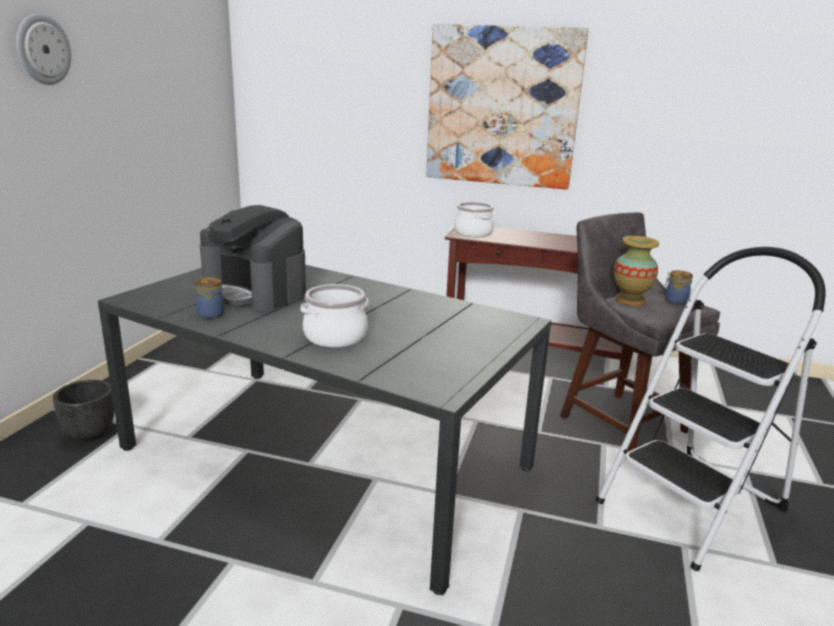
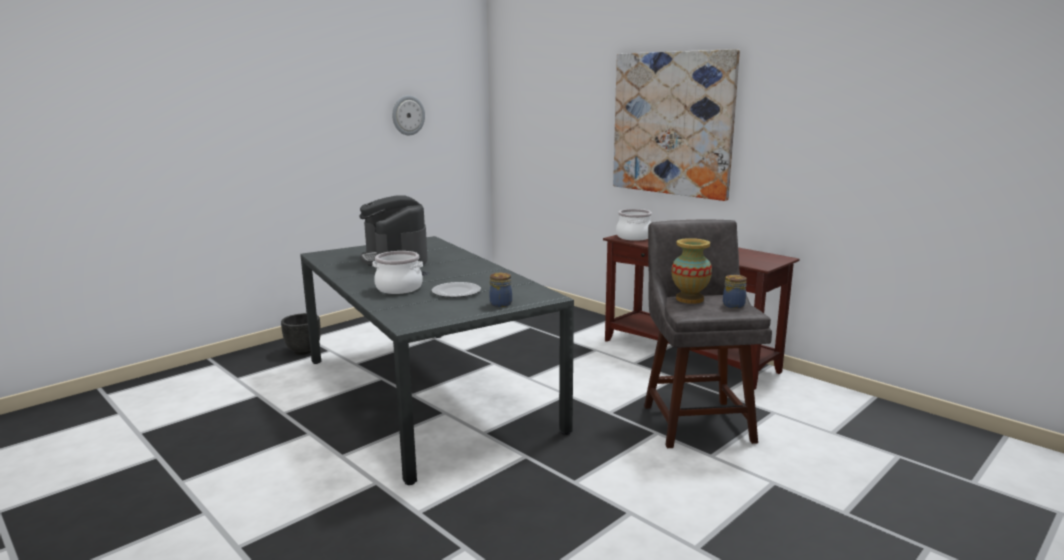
camera: 30 degrees right, 5 degrees down
wall clock [16,13,71,85] -> wall clock moved to [392,95,425,135]
jar [195,277,225,319] -> jar moved to [489,273,512,307]
step ladder [596,247,826,571] -> none
none -> plate [432,282,481,298]

